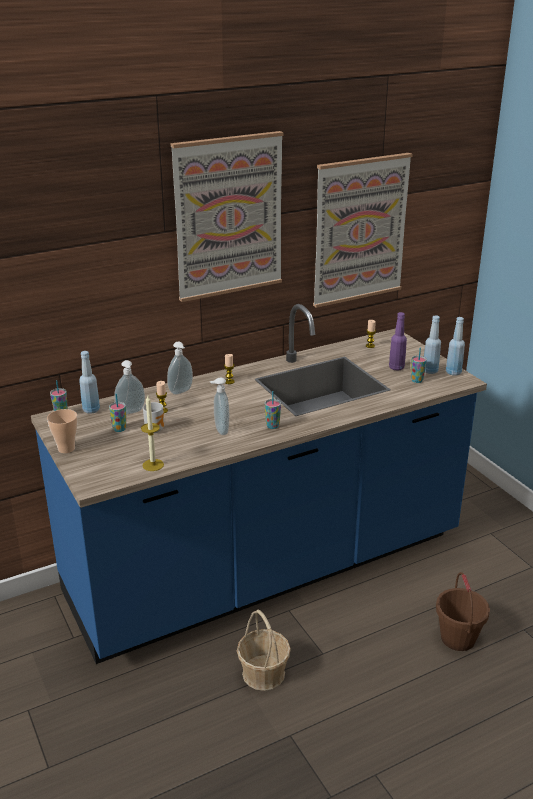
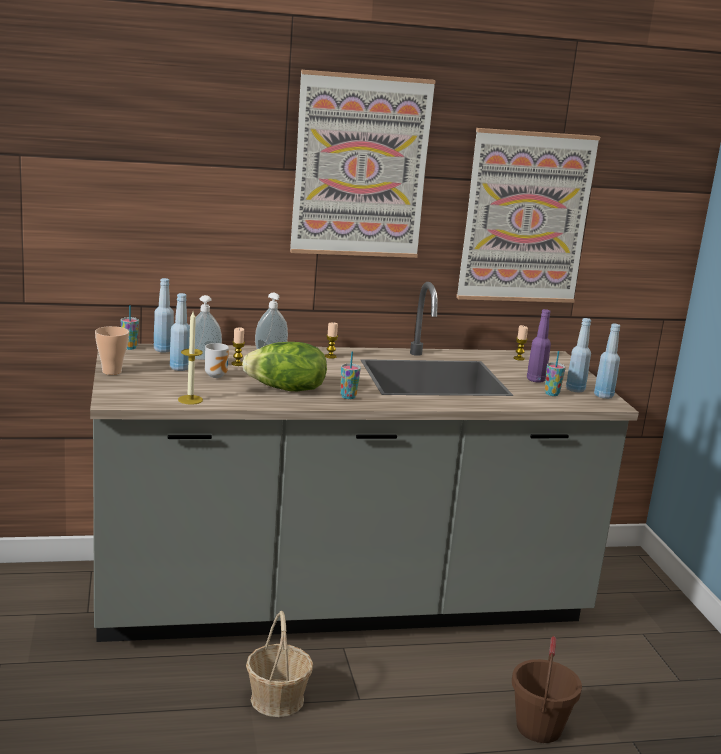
camera: 15 degrees right, 10 degrees down
blue counter [31,304,487,664] -> grey counter [90,282,639,642]
cup [109,394,126,432] -> blue bottle [170,293,190,371]
soap dispenser [210,377,230,435] -> lettuce [242,342,327,391]

